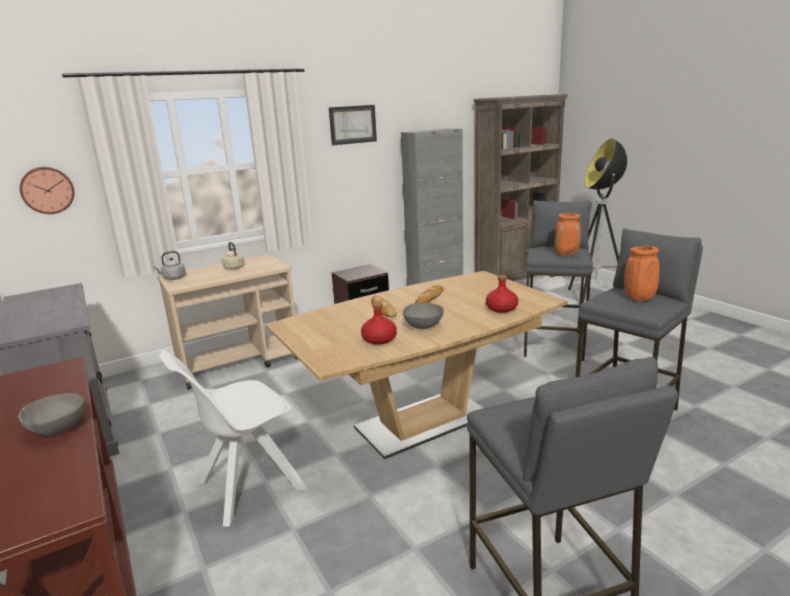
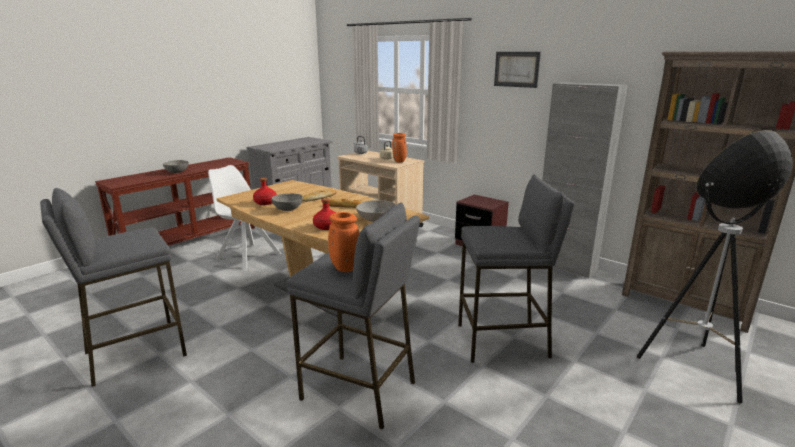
camera: 70 degrees right, 0 degrees up
wall clock [20,167,75,214] -> none
orange vase [555,213,581,256] -> orange vase moved to [392,133,407,163]
none -> grey bowl [356,200,396,222]

